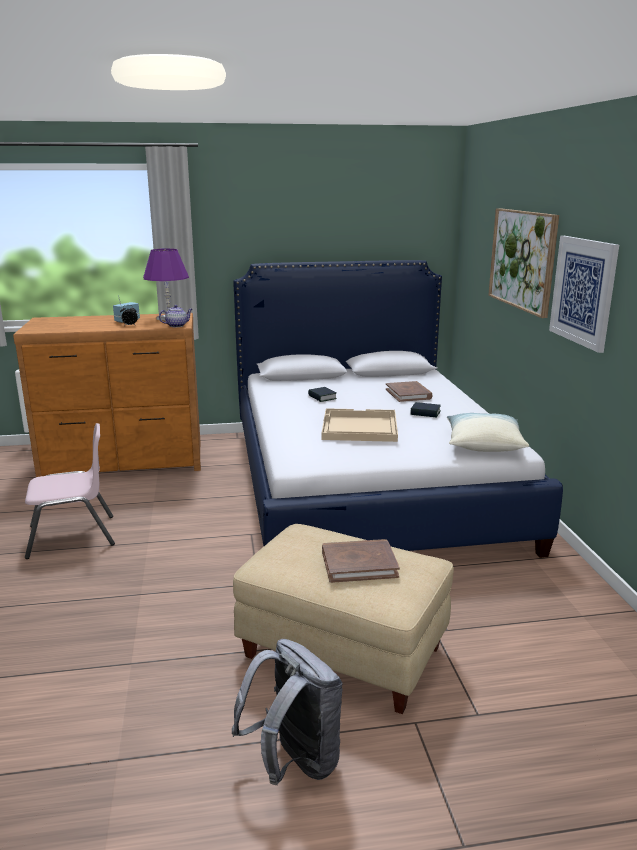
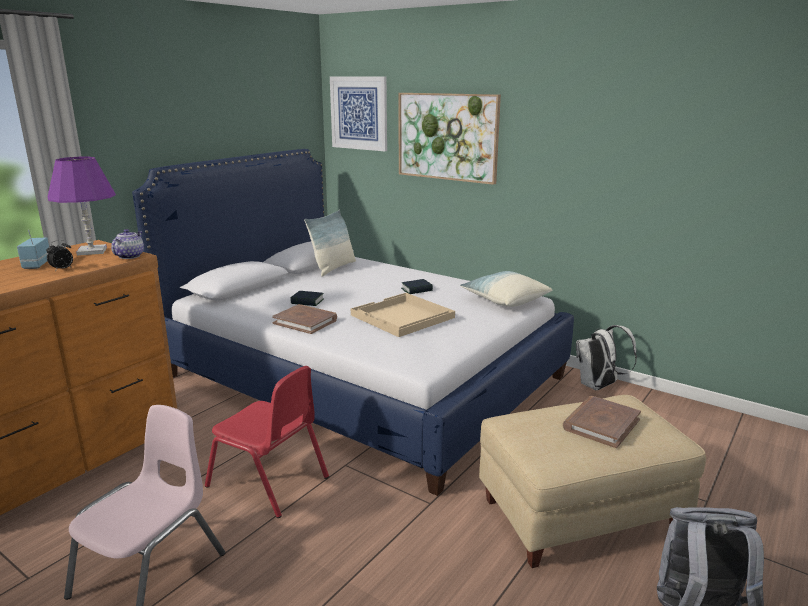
camera: 45 degrees left, 0 degrees up
brown book [386,381,433,402] -> brown book moved to [272,304,337,334]
picture [549,236,619,353] -> picture moved to [330,76,387,151]
none -> red chair [205,366,329,518]
none -> pillow [304,210,356,277]
none -> white backpack [576,325,637,390]

